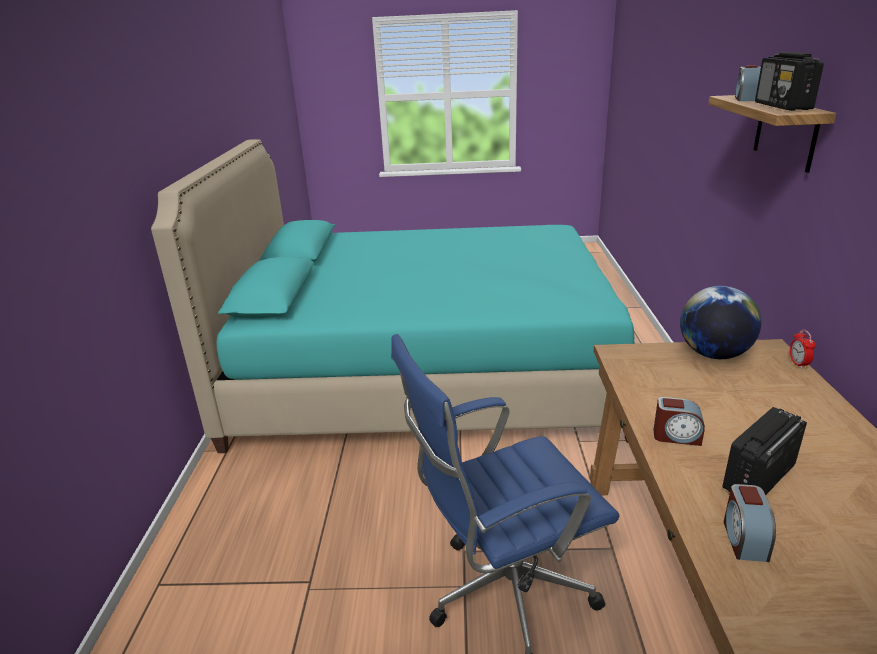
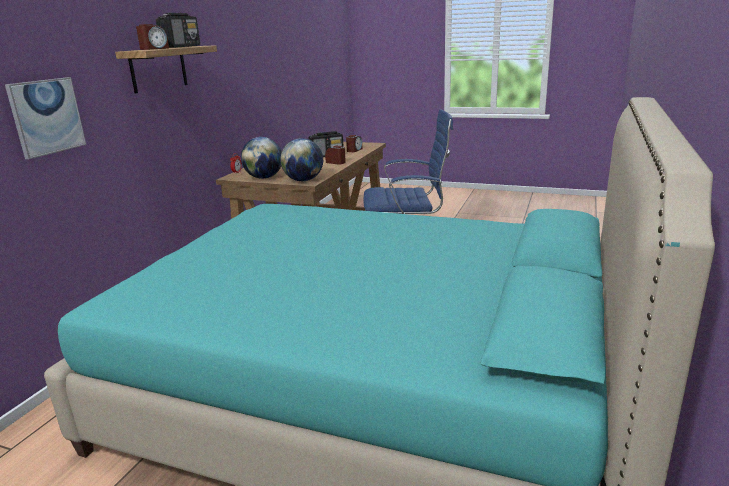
camera: 160 degrees left, 5 degrees down
none -> picture [5,77,86,159]
none -> globe [280,138,323,181]

